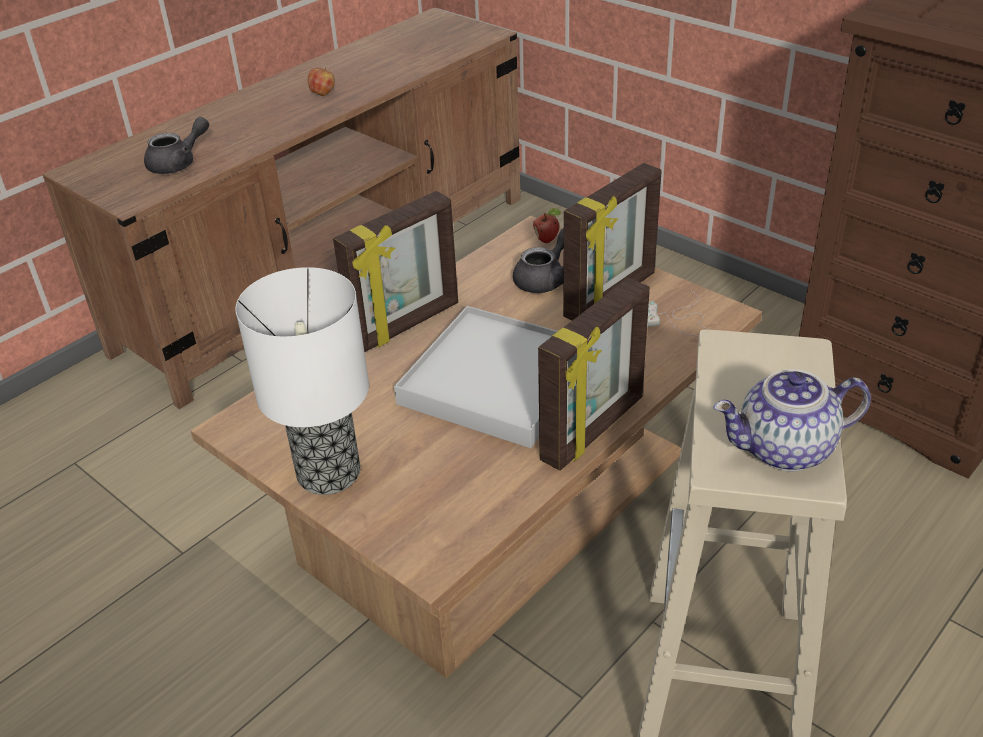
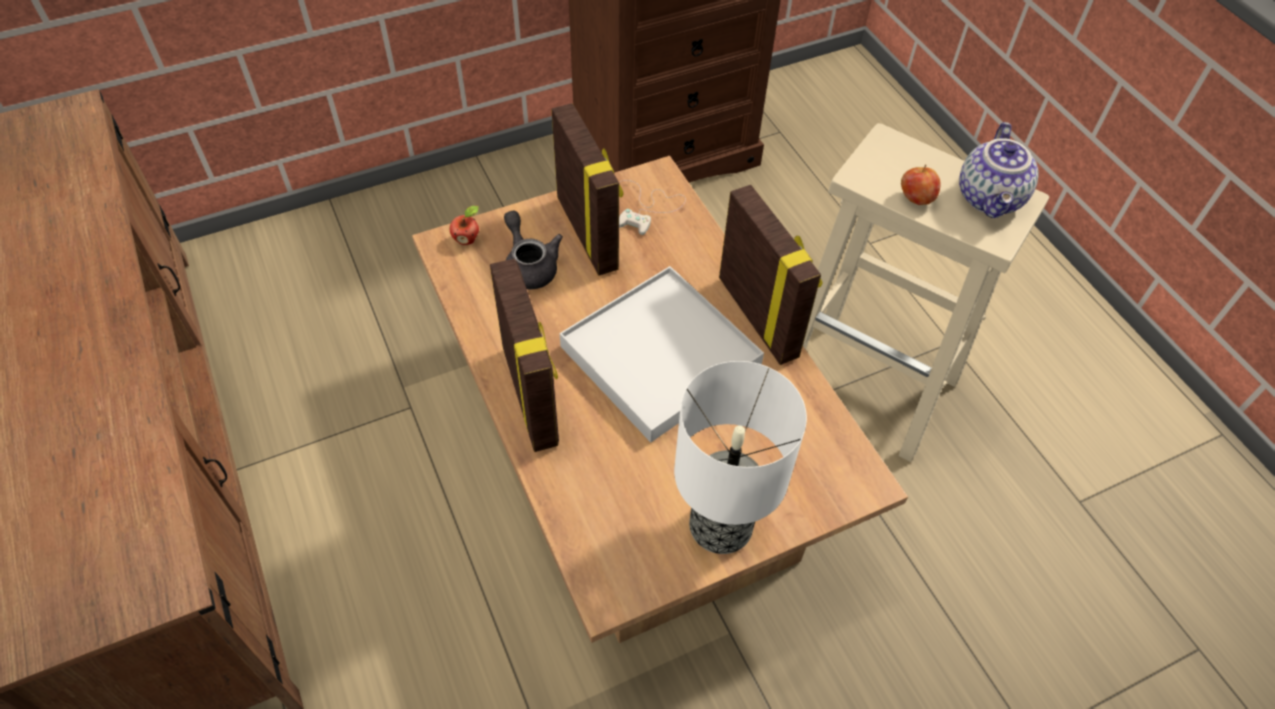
camera: 70 degrees left, 15 degrees up
grey teapot [144,117,209,174] -> none
apple [308,67,335,96] -> apple moved to [901,164,941,205]

